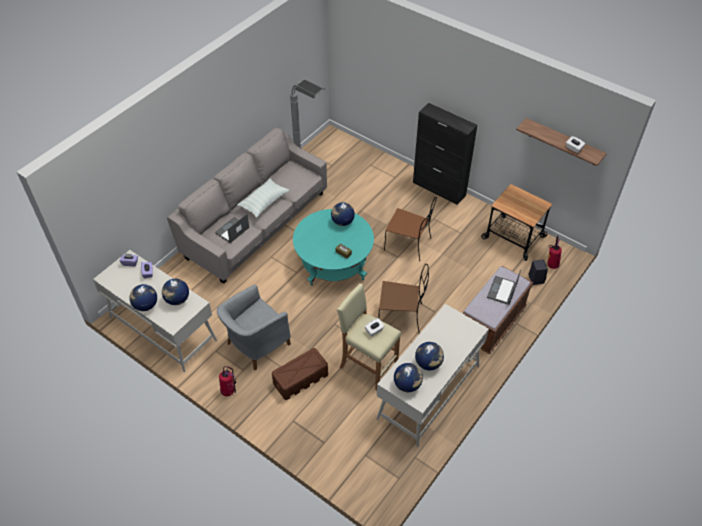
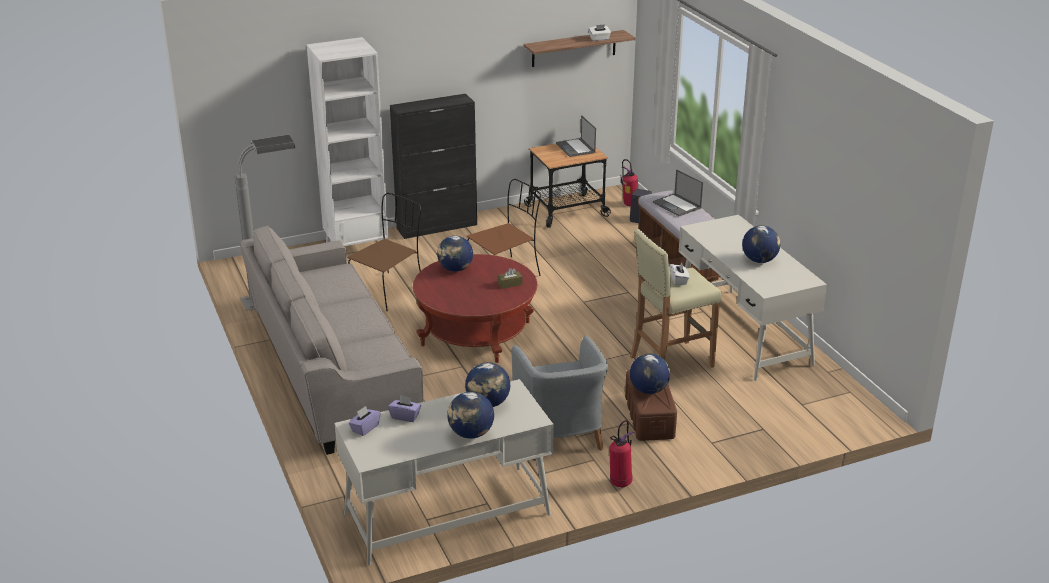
camera: 60 degrees left, 20 degrees down
laptop [215,214,249,243] -> laptop moved to [556,115,596,157]
pillow [237,179,290,218] -> none
turquoise coffee table [293,209,374,286] -> red coffee table [413,254,537,363]
brown chair [378,264,429,331] -> brown chair moved to [347,193,421,311]
globe [394,363,423,392] -> globe moved to [630,354,670,394]
none -> white bookcase [306,37,389,246]

